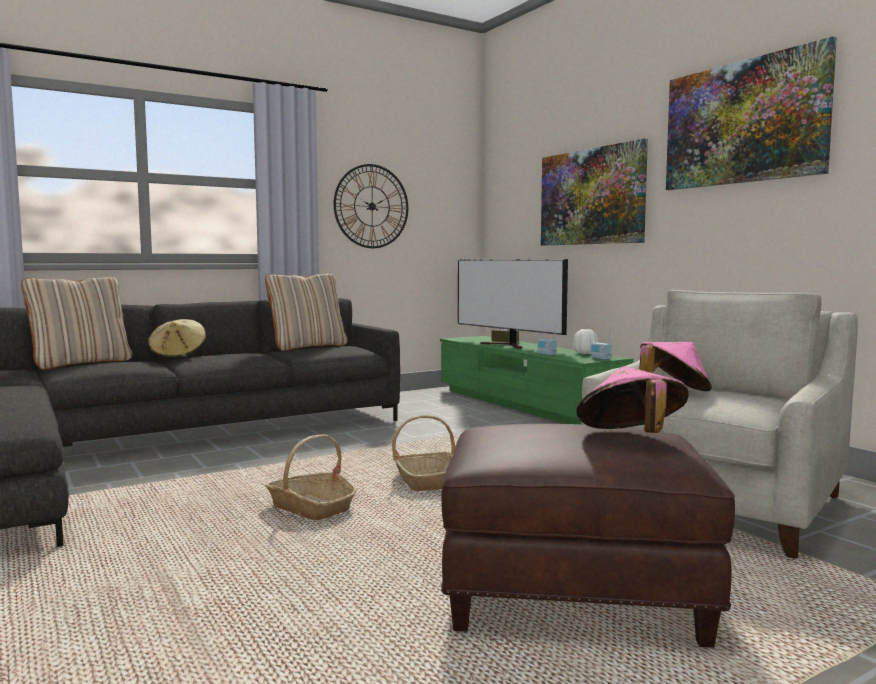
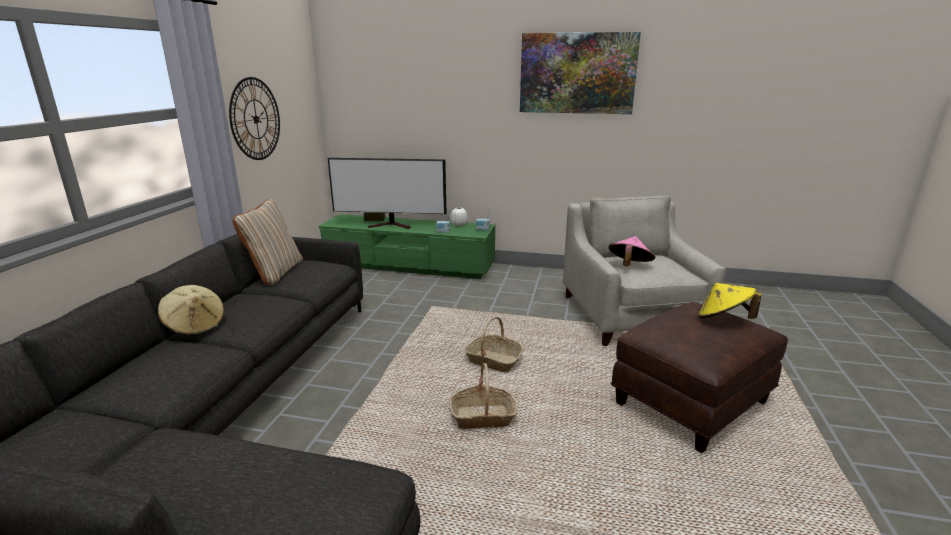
camera: 45 degrees left, 15 degrees up
beige pillow [21,277,132,370] -> none
picture [541,139,648,246] -> none
pink hat [576,366,688,433] -> yellow hat [698,283,762,319]

